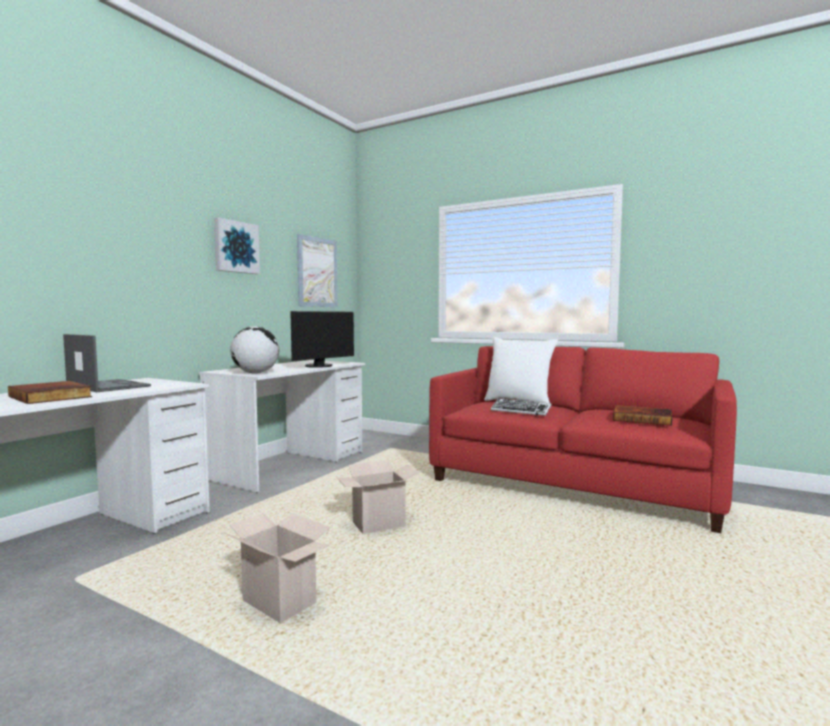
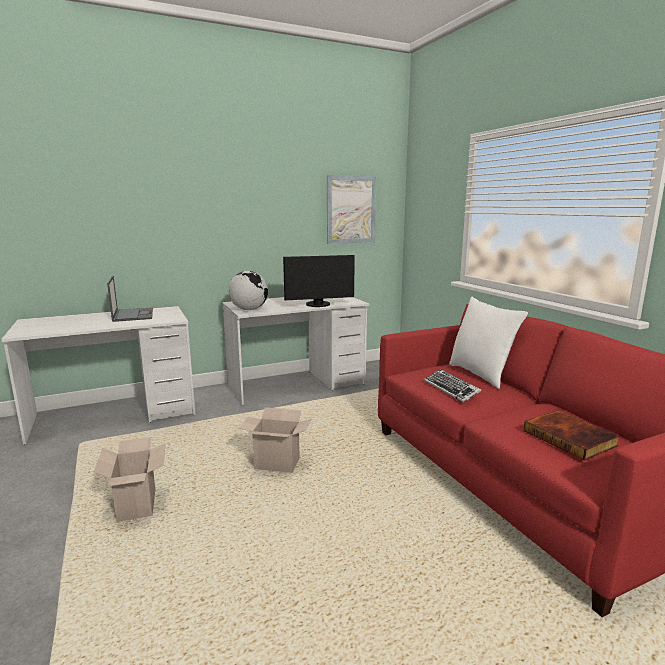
camera: 35 degrees right, 10 degrees up
book [8,381,92,404] -> none
picture [214,217,260,274] -> none

